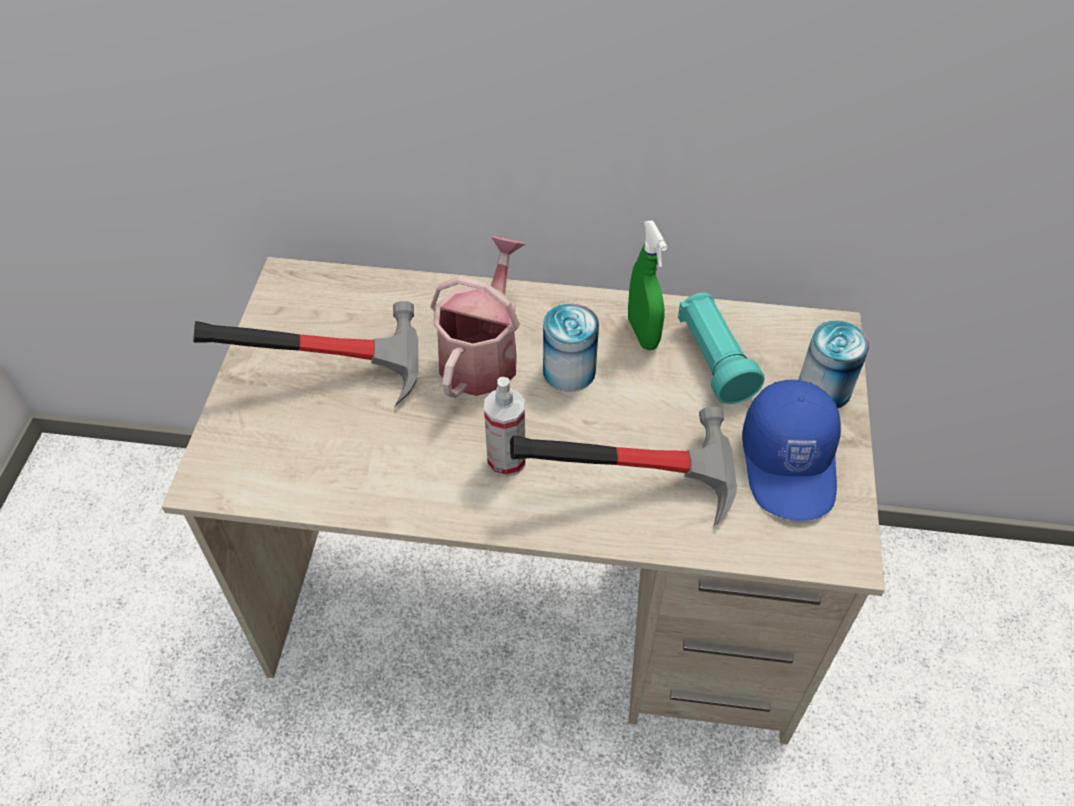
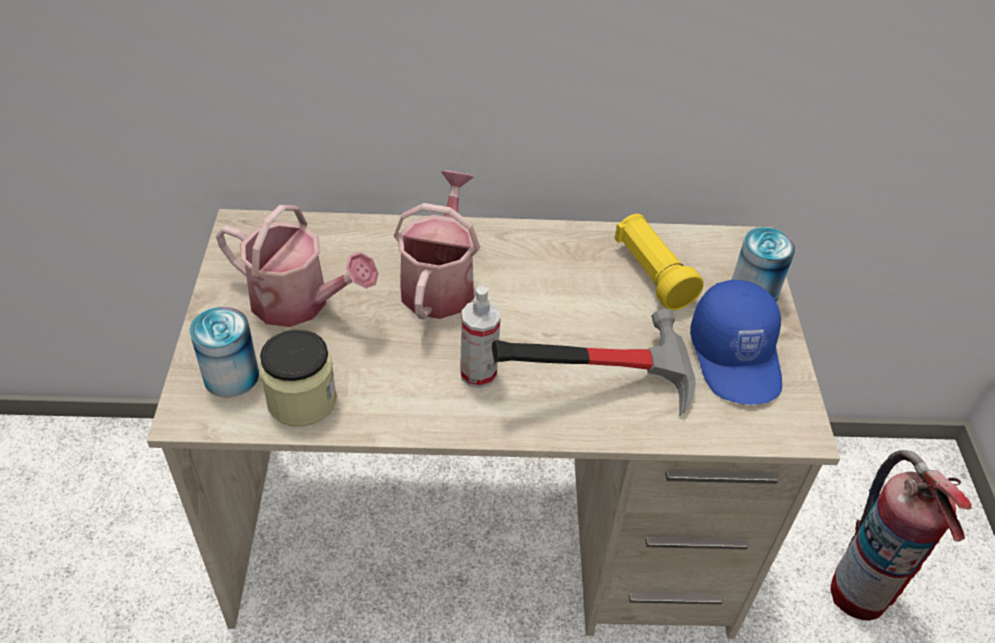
camera: 10 degrees left, 5 degrees down
hammer [193,301,419,407] -> watering can [216,205,379,327]
can [543,303,599,392] -> can moved to [190,307,259,398]
green spray bottle [628,220,667,350] -> none
turquoise flashlight [678,293,765,404] -> yellow flashlight [614,214,704,310]
none -> jar [259,330,337,427]
none -> fire extinguisher [831,450,972,621]

